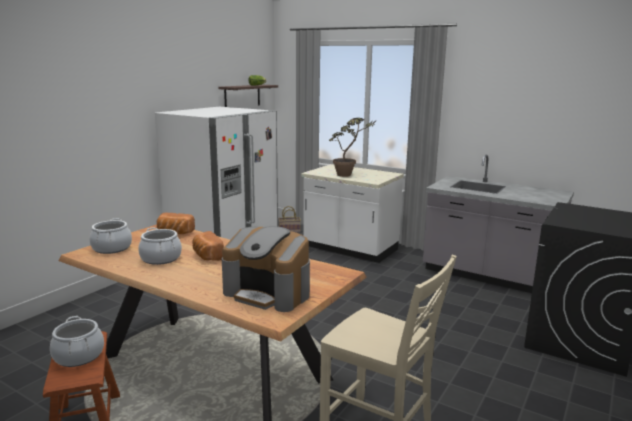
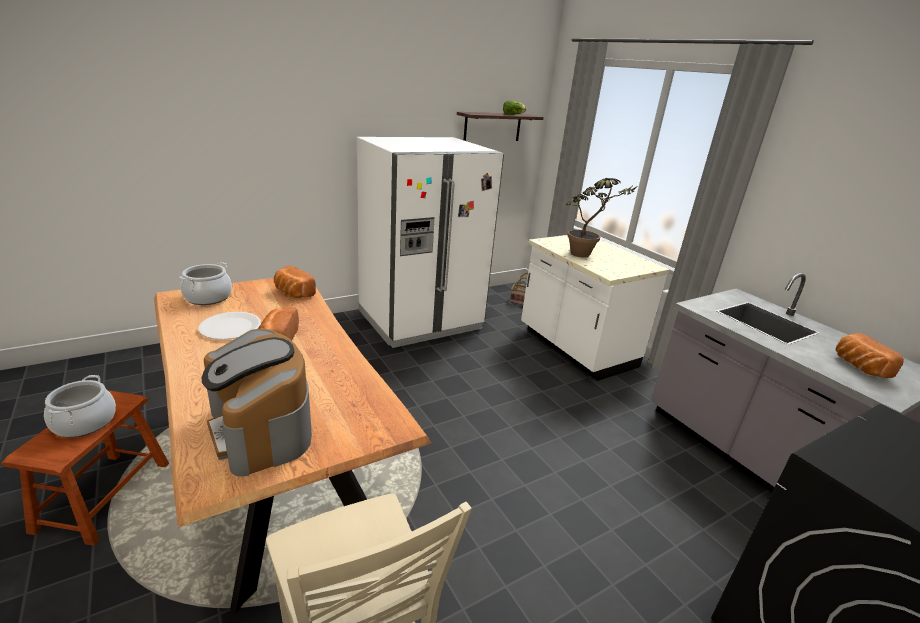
camera: 25 degrees right, 10 degrees up
cooking pot [138,227,182,265] -> white plate [198,312,261,340]
none -> bread [836,333,904,378]

